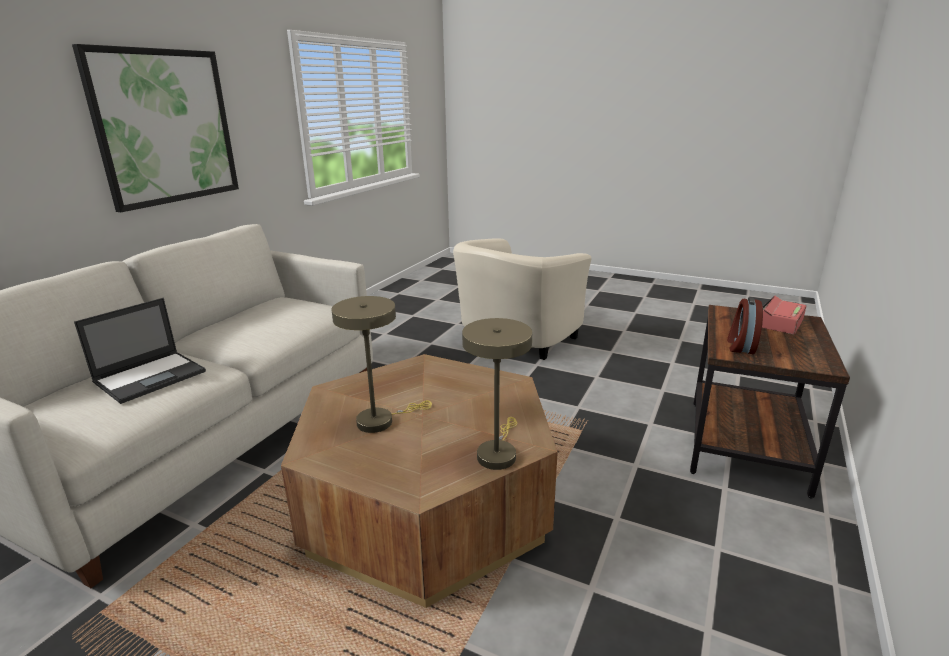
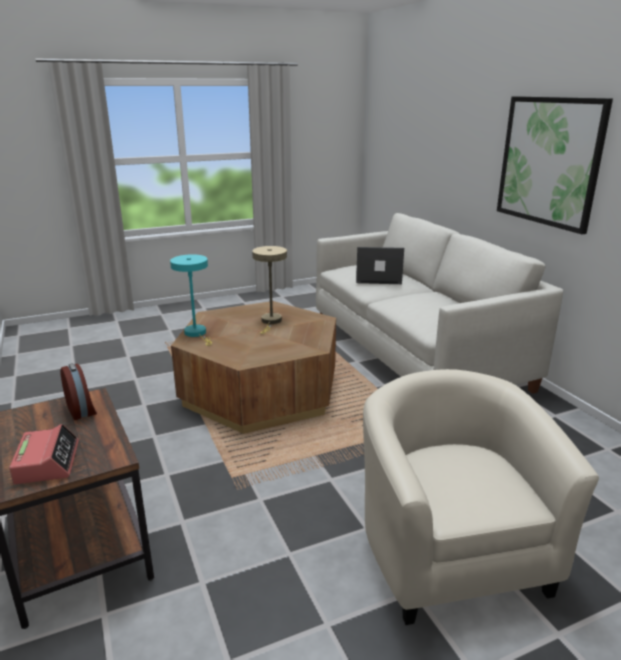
camera: 130 degrees right, 0 degrees up
laptop [74,298,206,404] -> laptop turned 105 degrees clockwise [356,247,404,284]
beige table lamp [462,318,532,470] -> turquoise table lamp [170,254,212,346]

